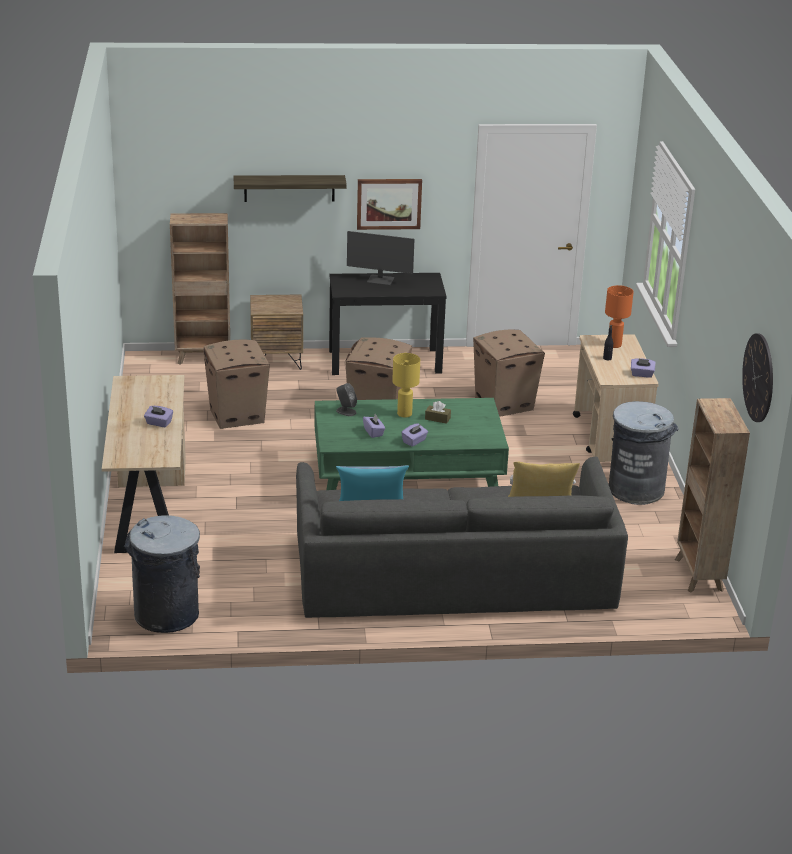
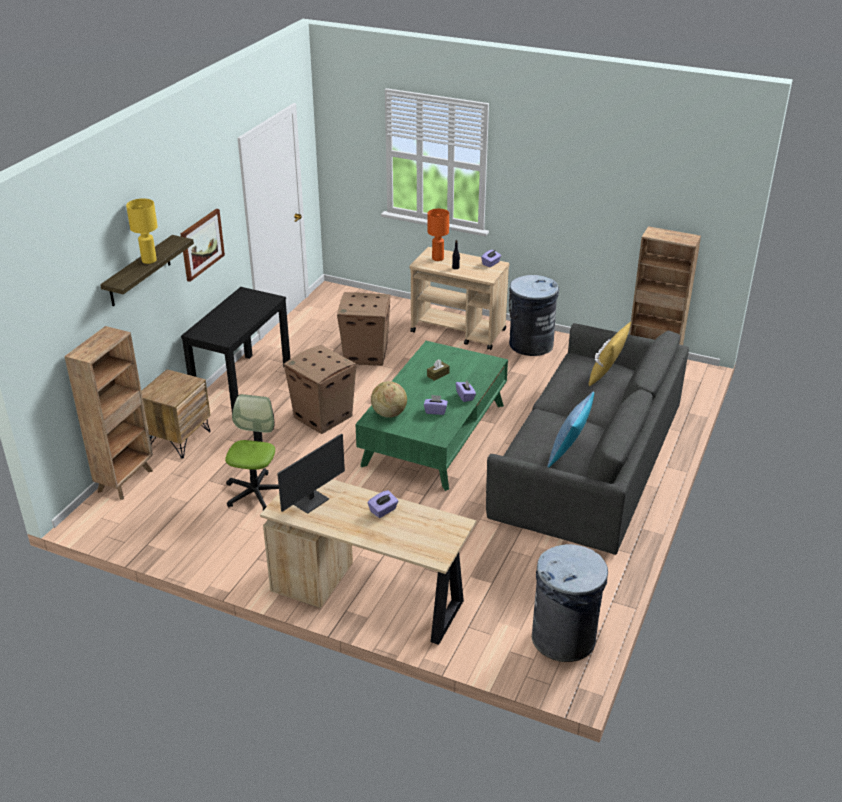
camera: 60 degrees left, 5 degrees up
cardboard box [203,340,270,429] -> office chair [225,394,279,510]
grey speaker [336,383,357,416] -> globe [371,381,407,418]
monitor [347,231,415,285] -> monitor moved to [277,433,345,514]
yellow table lamp [392,353,420,418] -> yellow table lamp moved to [126,198,158,264]
wall clock [742,333,773,422] -> none

